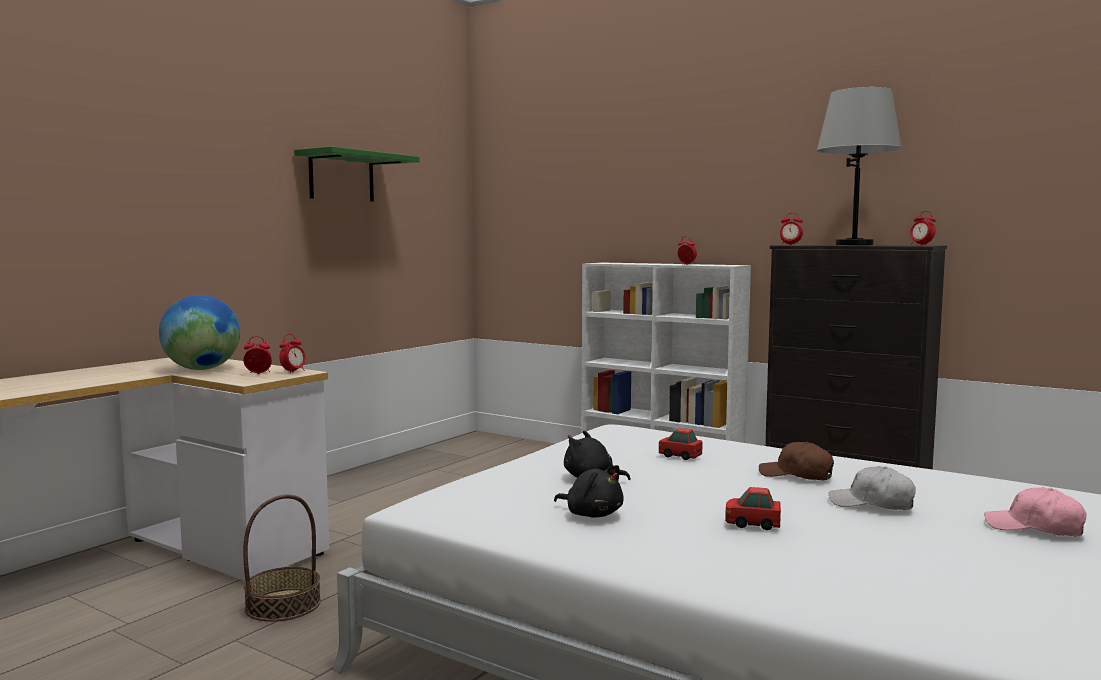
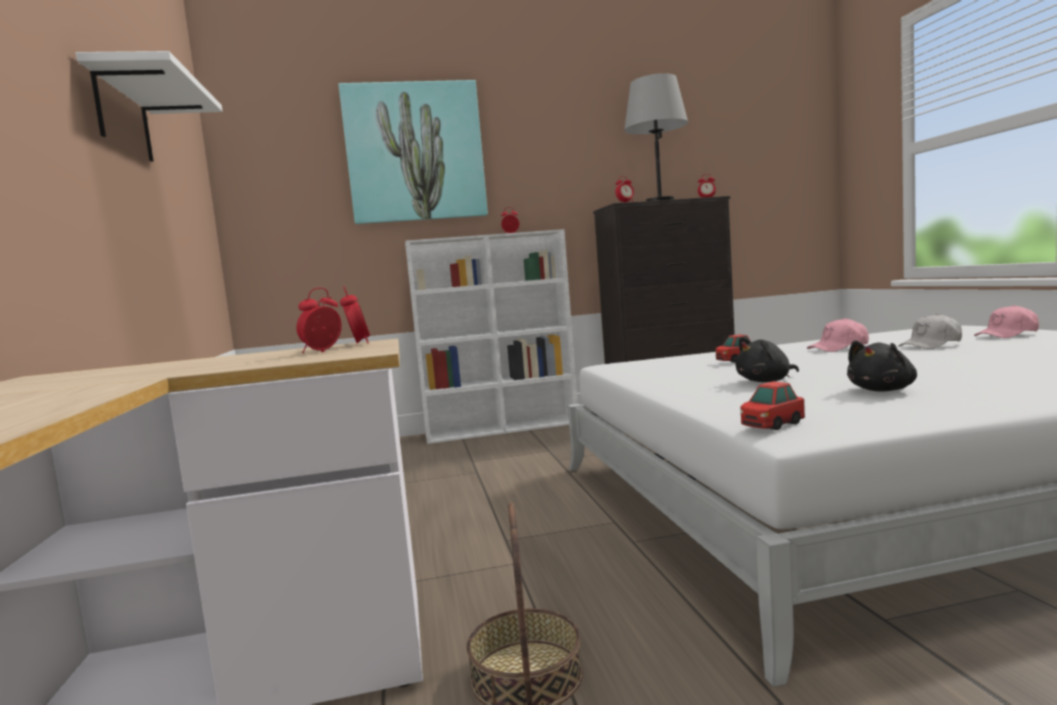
camera: 45 degrees left, 0 degrees up
globe [159,295,240,370] -> none
green shelf [294,146,420,202] -> white shelf [76,51,222,161]
black plush toy [554,465,624,518] -> black plush toy turned 150 degrees clockwise [847,340,917,392]
toy car [725,487,781,530] -> toy car moved to [740,381,805,430]
brown cap [759,442,834,480] -> pink cap [807,318,869,352]
none -> picture [339,80,488,224]

